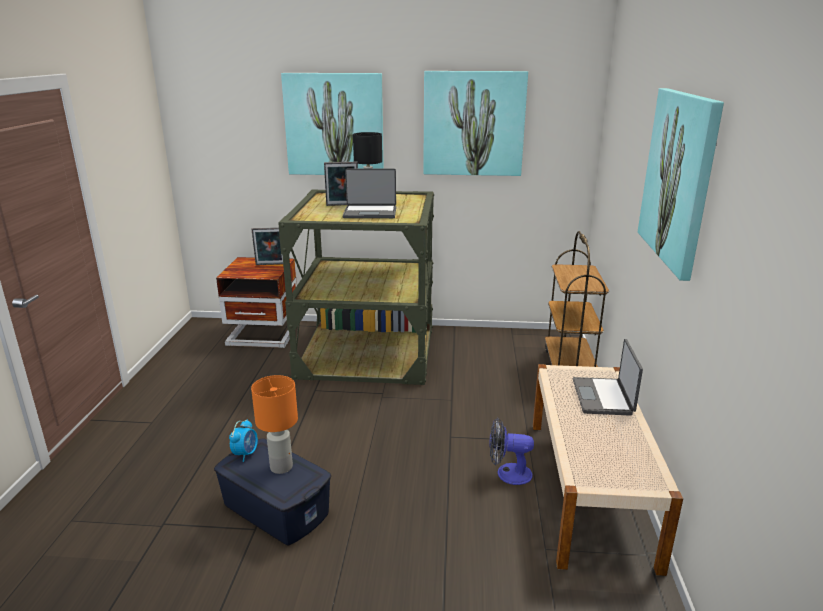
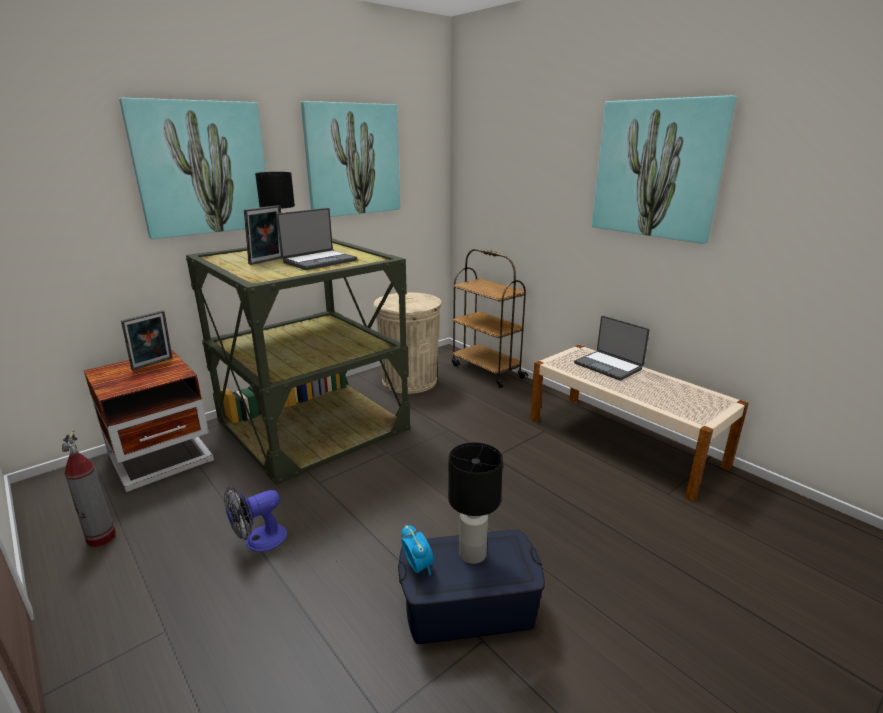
camera: 45 degrees left, 0 degrees up
orange table lamp [251,375,298,474] -> black table lamp [448,442,503,564]
fan [489,418,534,485] -> fan moved to [224,487,287,552]
none -> fire extinguisher [62,430,116,547]
none -> beige trash can [373,292,442,394]

